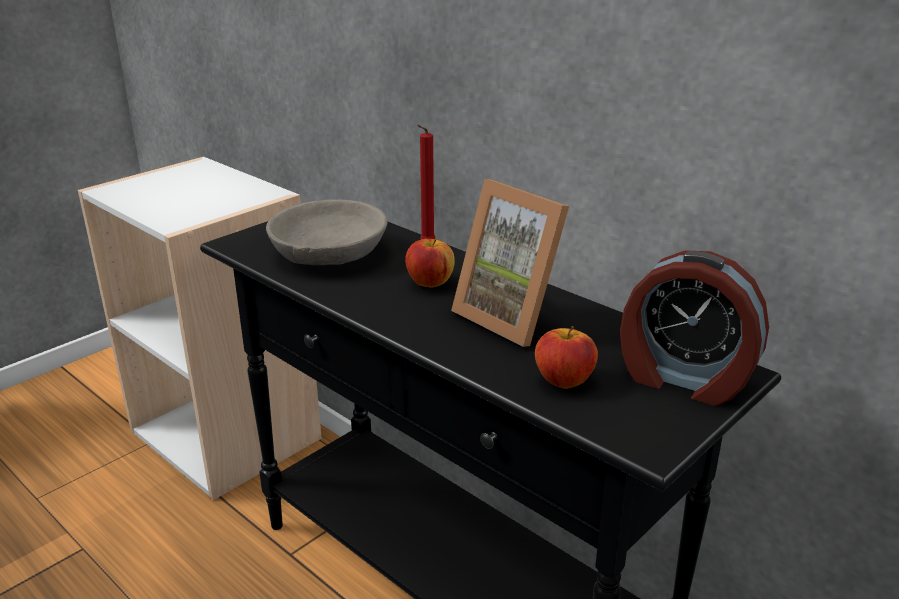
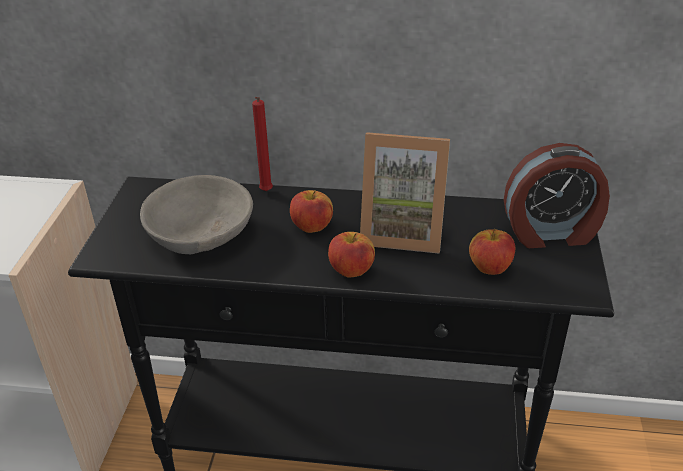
camera: 35 degrees left, 10 degrees up
none -> apple [328,232,375,278]

